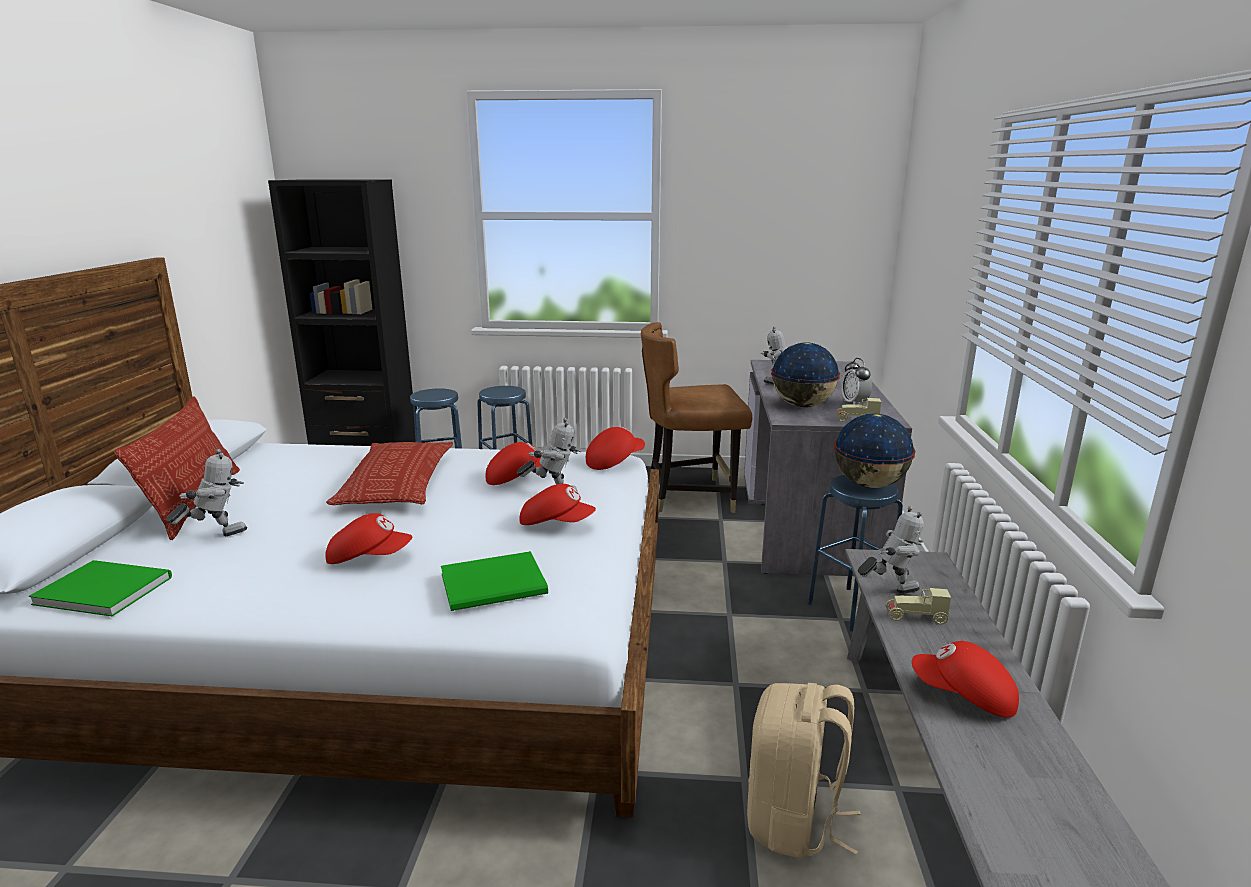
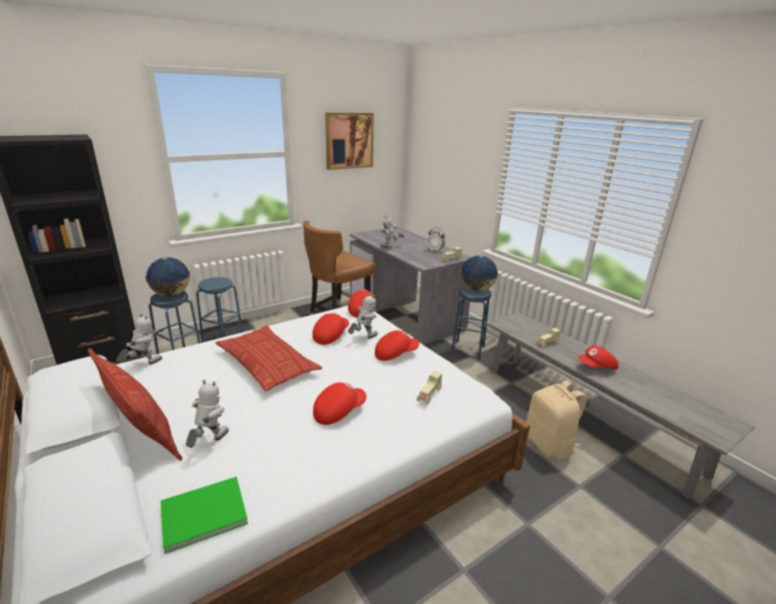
camera: 40 degrees left, 5 degrees up
green book [441,551,548,611] -> beige toy car [417,371,442,405]
globe [771,342,840,407] -> globe moved to [145,257,190,296]
toy robot [858,506,924,594] -> toy robot moved to [116,313,162,364]
none -> picture [325,112,374,170]

